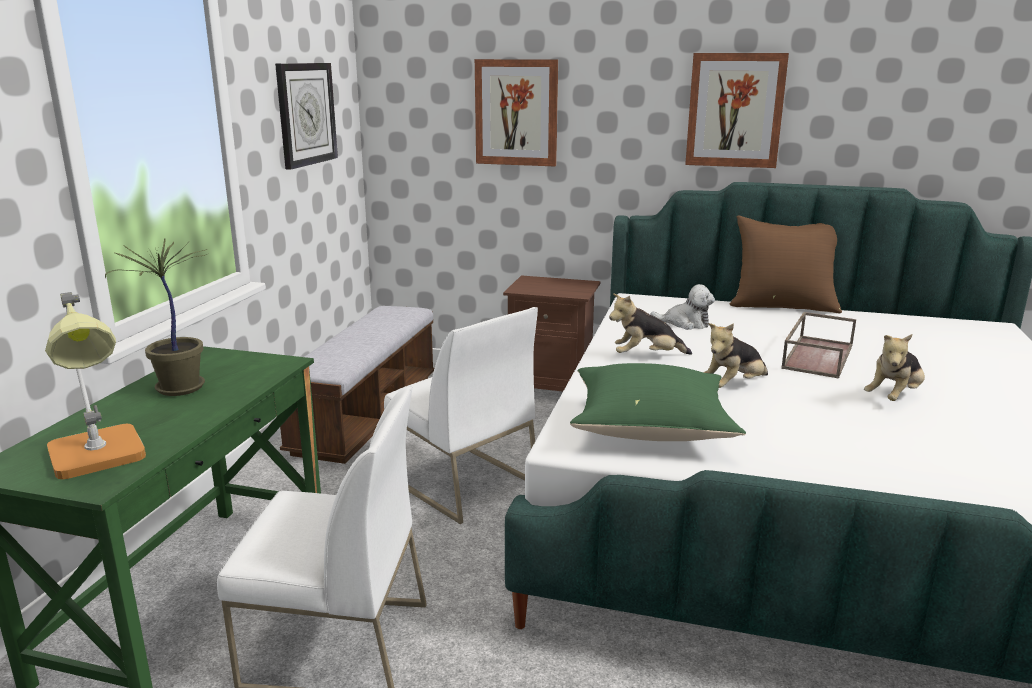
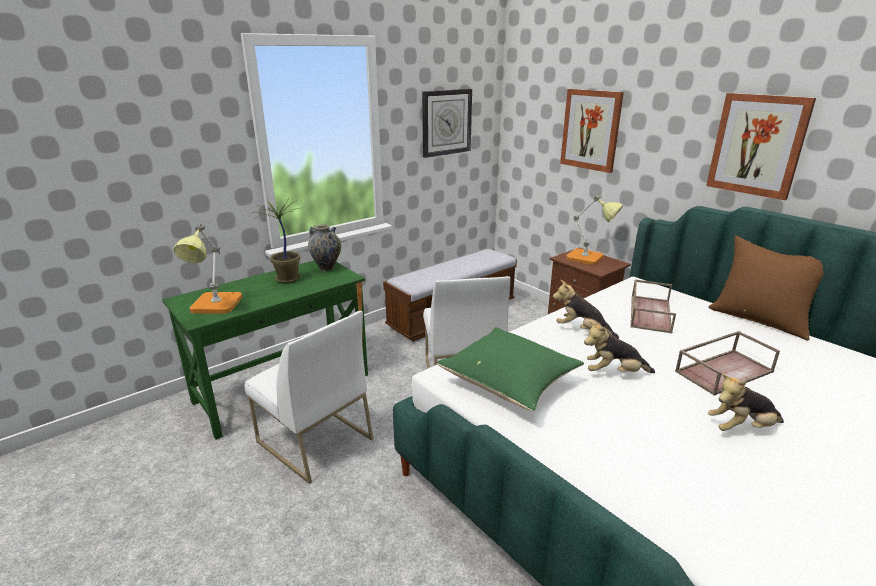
camera: 35 degrees right, 5 degrees up
plush toy [650,284,715,330] -> brown tray [631,279,676,334]
none -> vase [308,225,341,271]
none -> table lamp [566,196,624,265]

